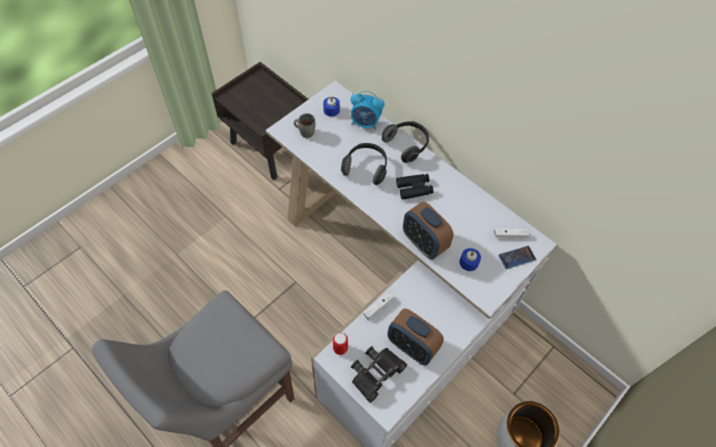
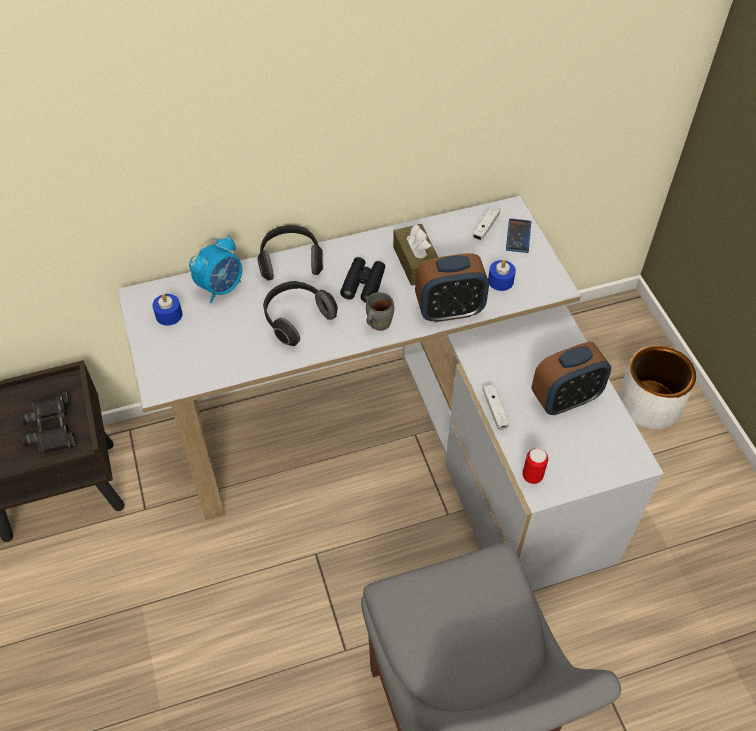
camera: 60 degrees left, 5 degrees down
grey mug [294,113,316,138] -> grey mug moved to [366,292,394,331]
black binoculars [351,346,407,403] -> black binoculars moved to [20,390,76,453]
none -> brown tissue box [393,224,438,286]

